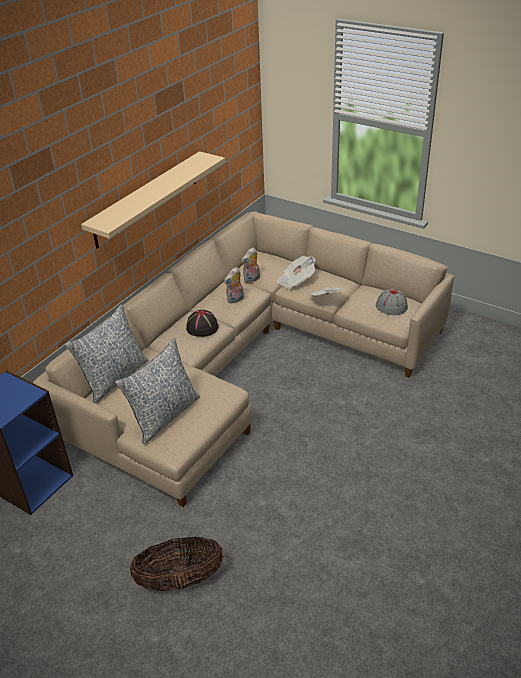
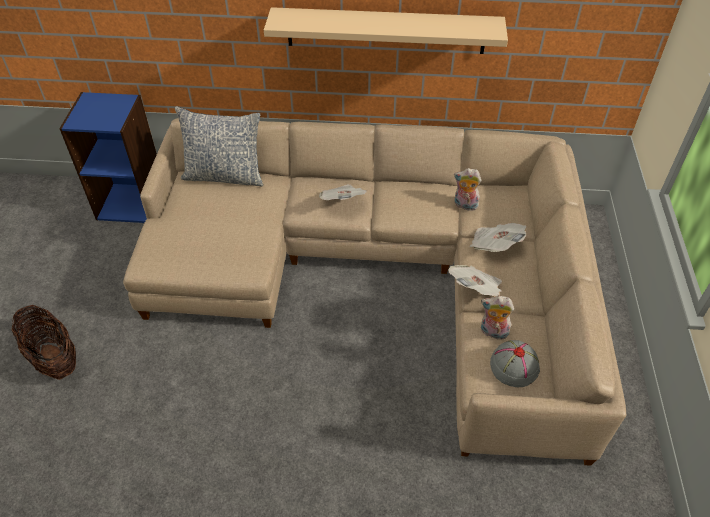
camera: 60 degrees right, 10 degrees up
pillow [115,338,200,444] -> none
black hat [186,310,219,337] -> newspaper [319,184,367,200]
plush toy [224,267,244,304] -> plush toy moved to [481,296,514,340]

